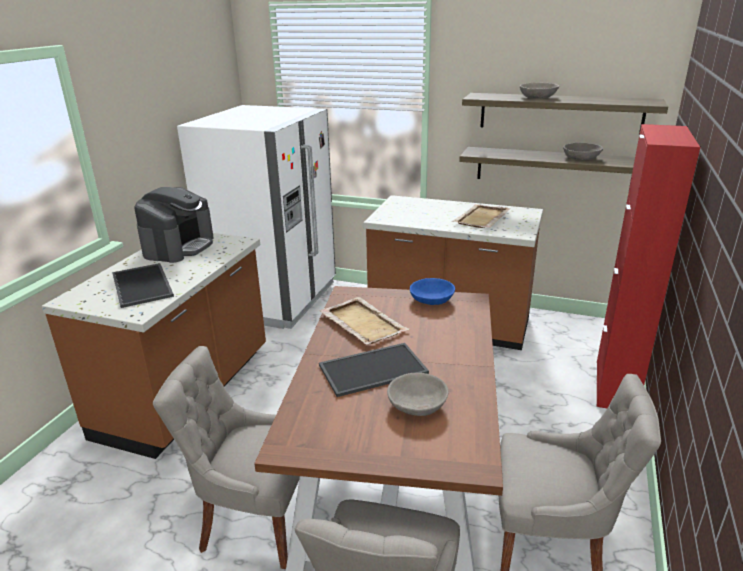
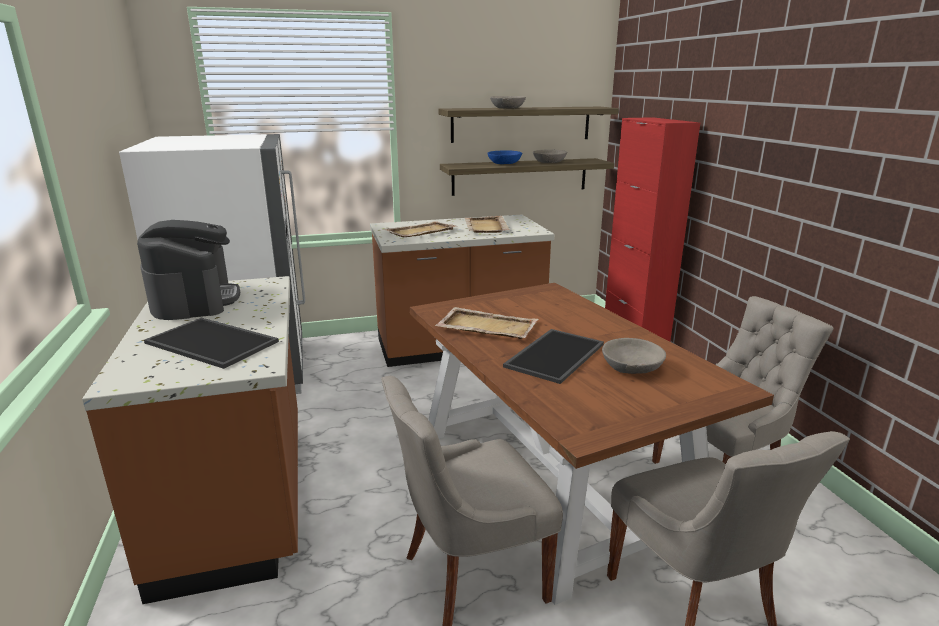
camera: 35 degrees left, 5 degrees down
blue bowl [410,278,455,305] -> blue bowl moved to [487,150,522,164]
none -> beige tray [384,221,458,237]

